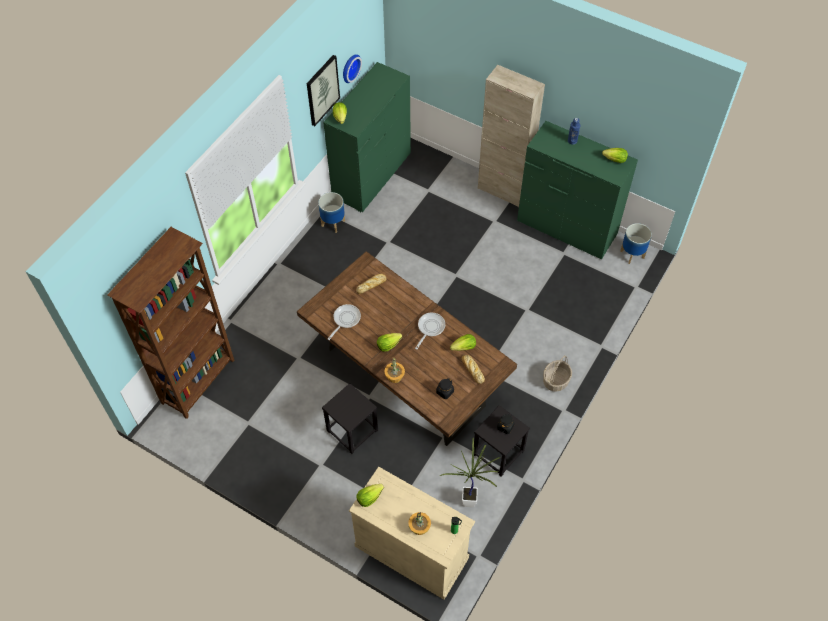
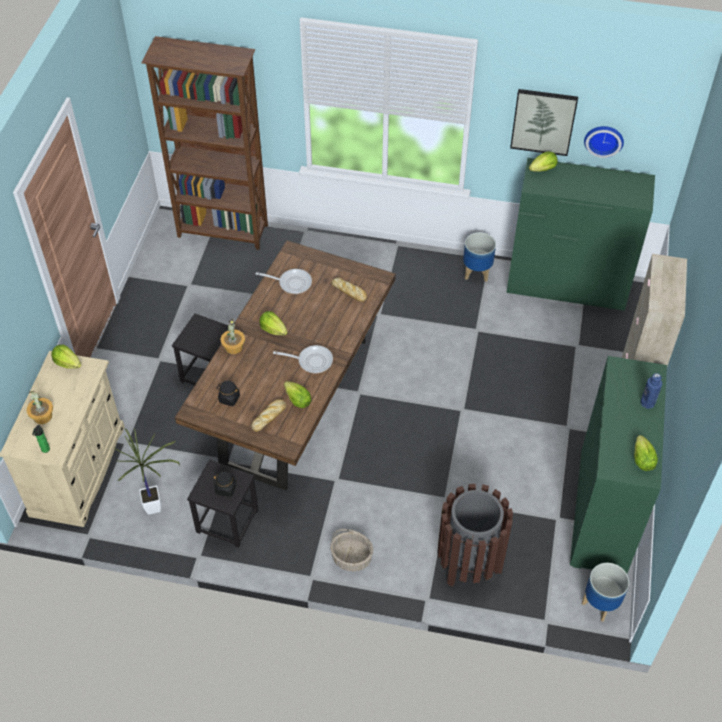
camera: 70 degrees right, 5 degrees down
none -> brown trash can [438,484,513,587]

